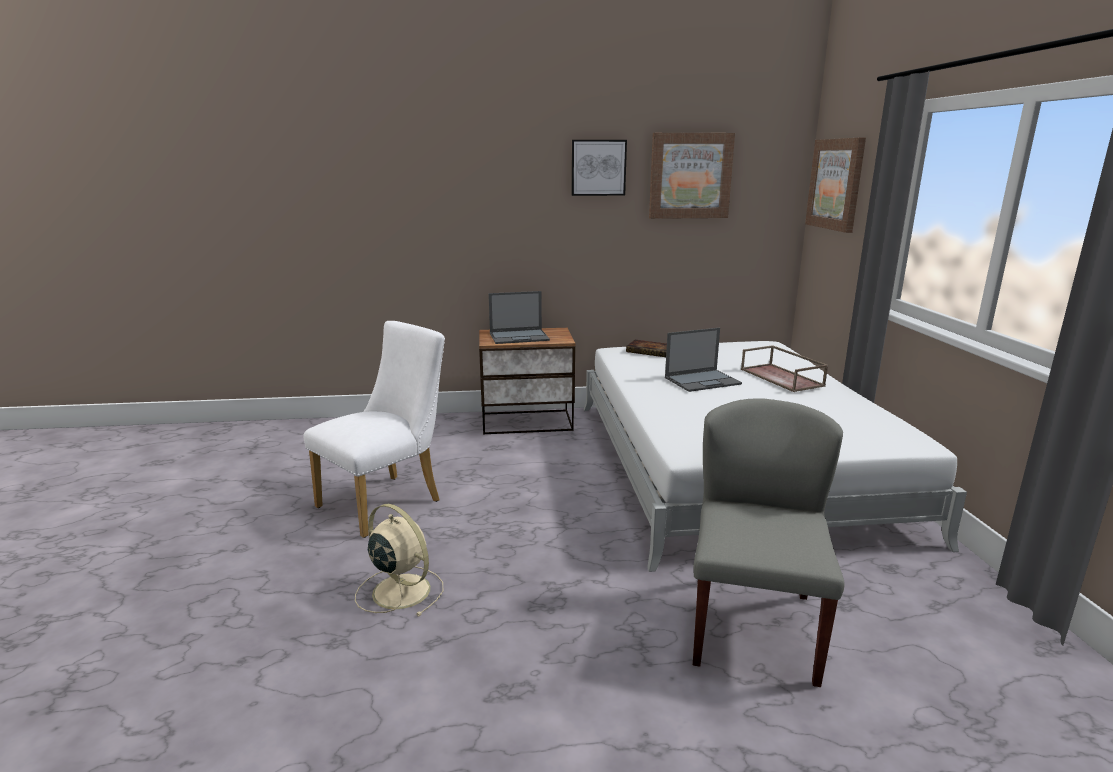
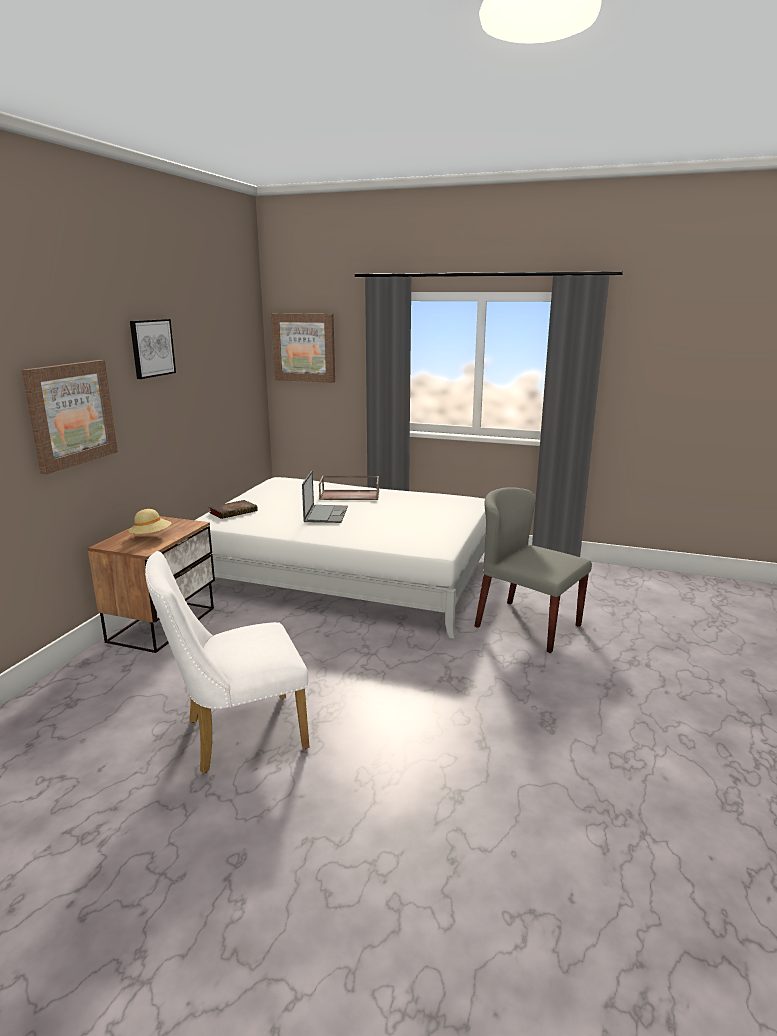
camera: 65 degrees left, 0 degrees up
white chair [304,321,445,538] -> white chair turned 90 degrees counterclockwise [145,551,310,773]
beige fan [355,504,443,616] -> none
laptop [489,291,550,344] -> beige hat [129,509,171,534]
picture [649,133,735,219] -> picture moved to [22,360,118,475]

